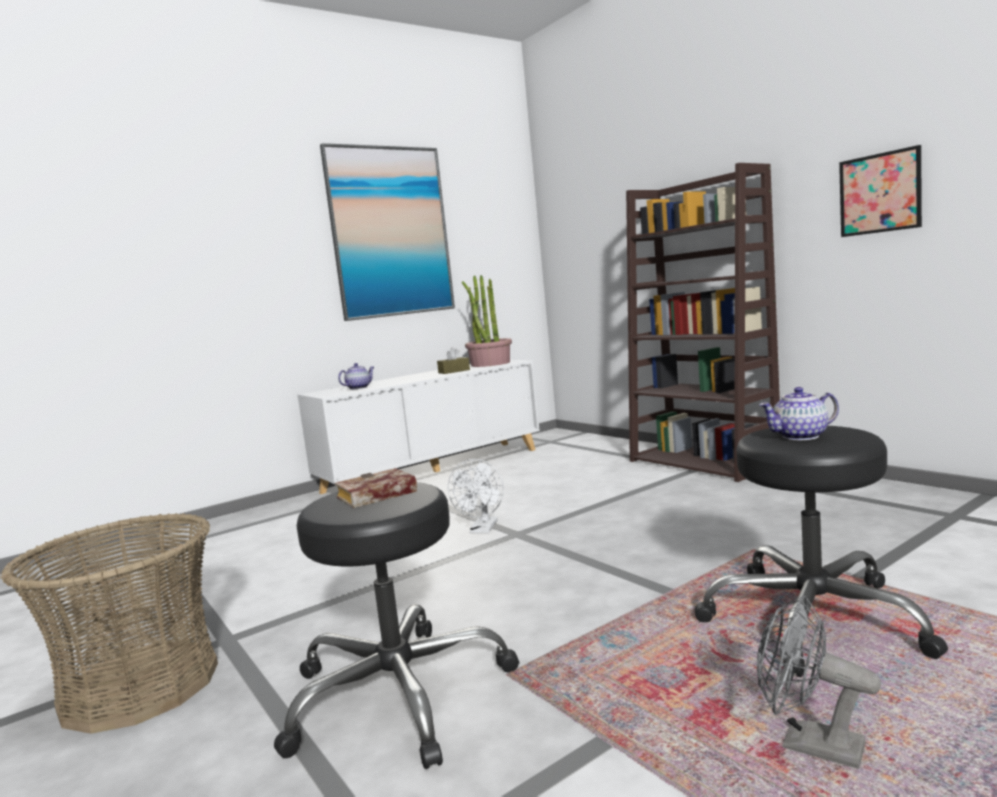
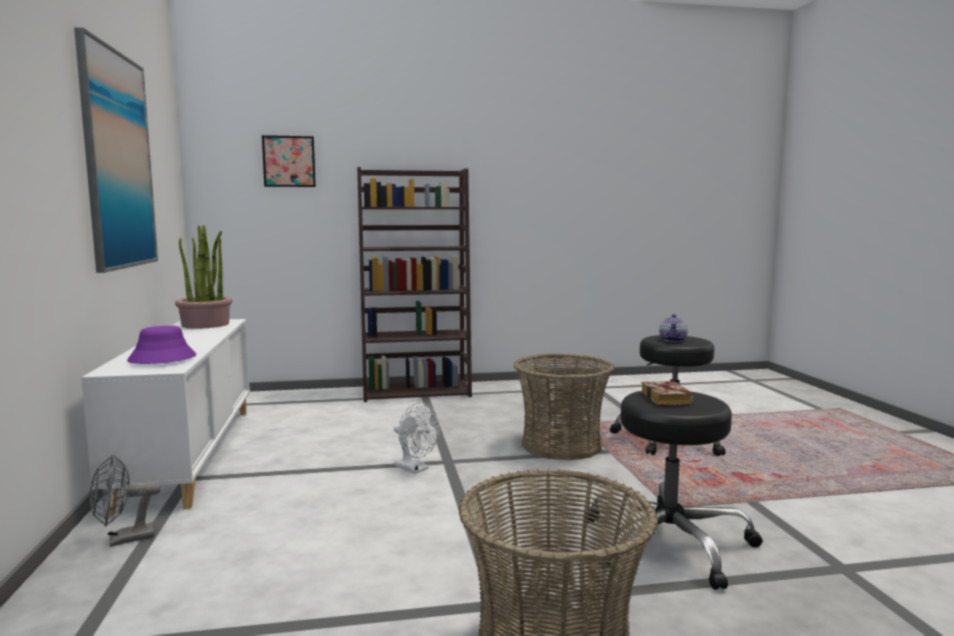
camera: 65 degrees left, 0 degrees up
teapot [338,363,374,389] -> purple hat [127,326,196,364]
brown tissue box [437,347,470,374] -> none
grey fan [757,595,881,769] -> grey fan moved to [90,455,161,547]
picture [839,145,922,237] -> picture moved to [262,135,316,187]
none -> basket [514,353,614,460]

